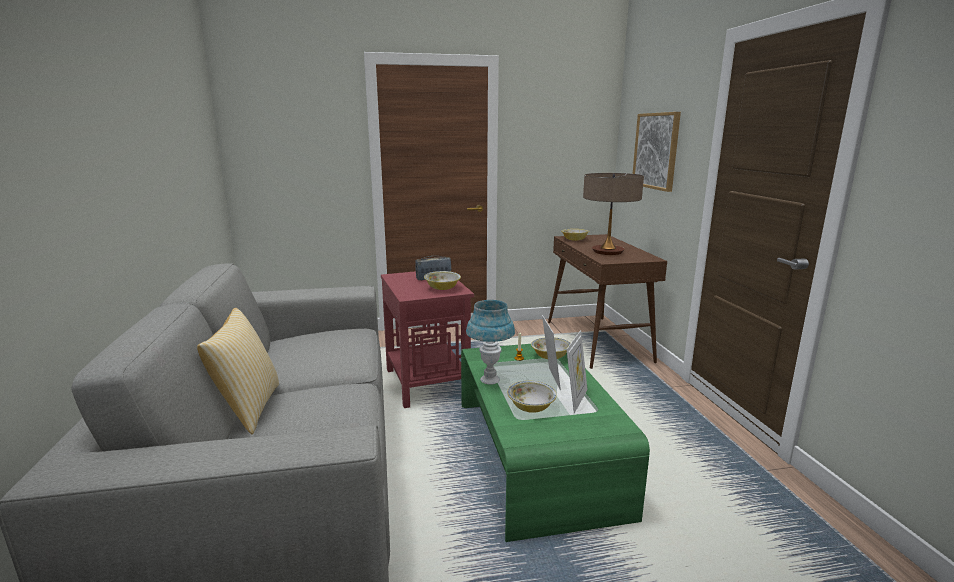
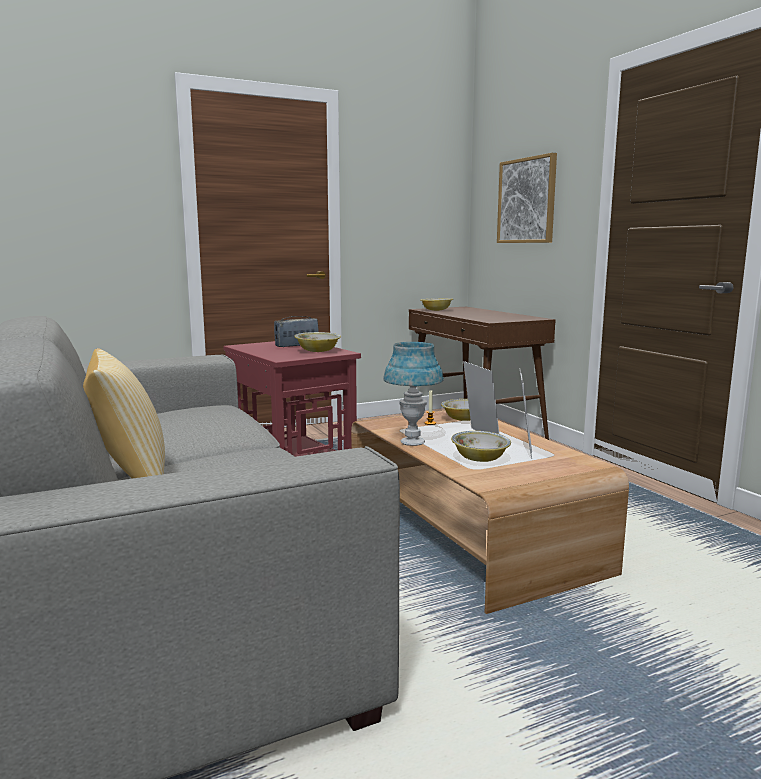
camera: 15 degrees left, 5 degrees down
green coffee table [461,344,650,542] -> brown coffee table [351,410,629,614]
table lamp [583,173,644,255] -> none

